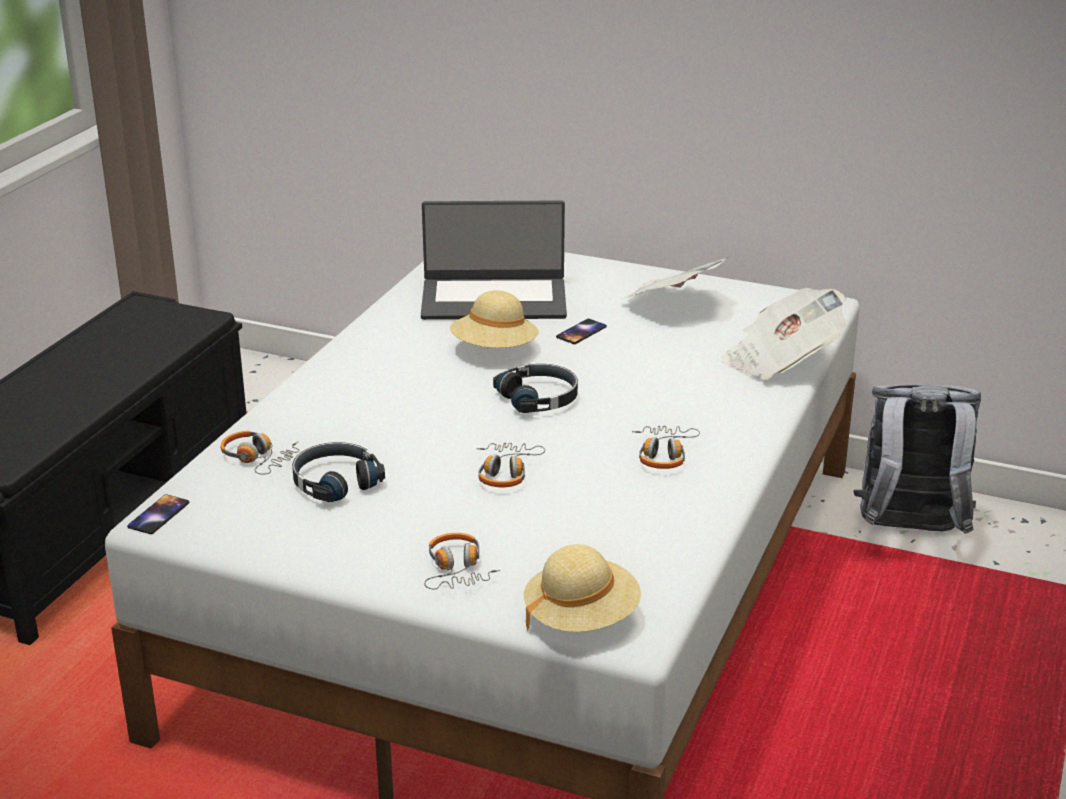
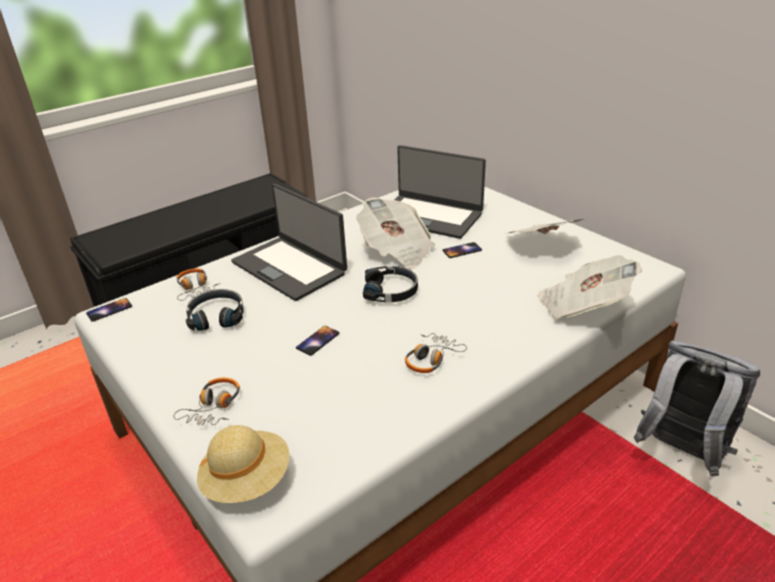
camera: 30 degrees right, 5 degrees up
beige hat [450,290,539,348] -> newspaper [356,197,435,269]
headphones [476,443,545,487] -> phone [296,326,339,356]
none -> laptop [231,184,347,301]

